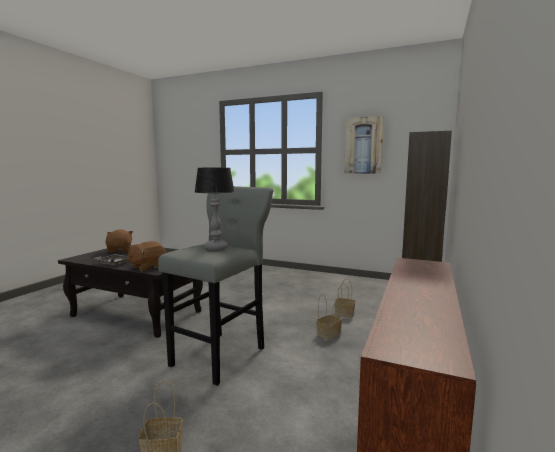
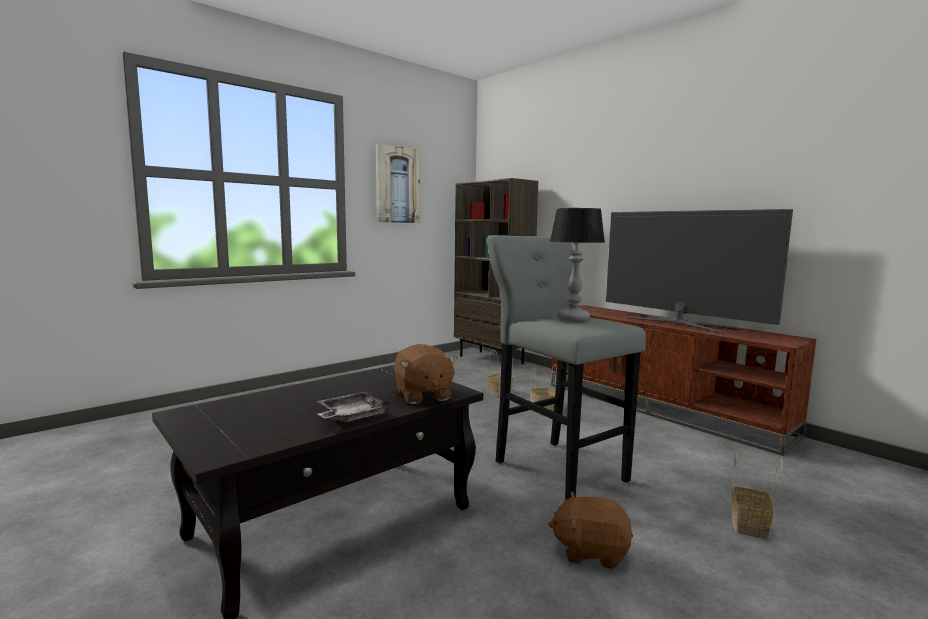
camera: 65 degrees left, 0 degrees up
brown plush toy [105,229,133,253] -> brown plush toy moved to [548,491,633,569]
none -> television [606,209,793,334]

